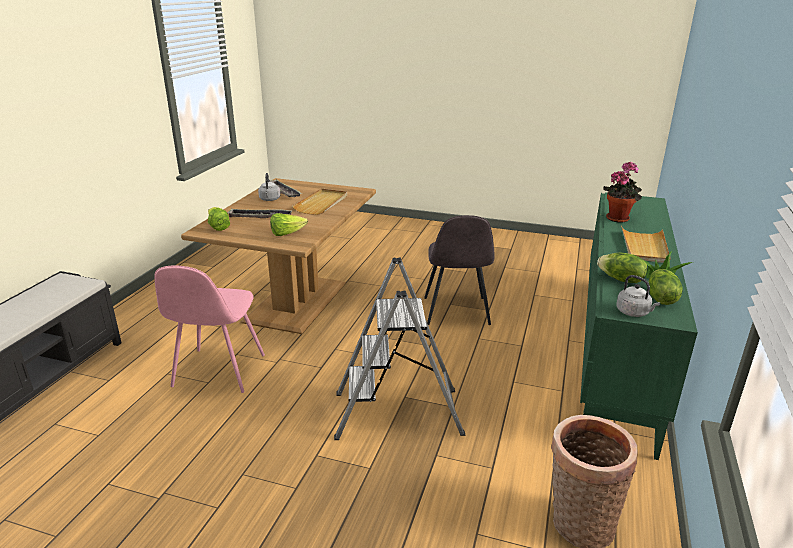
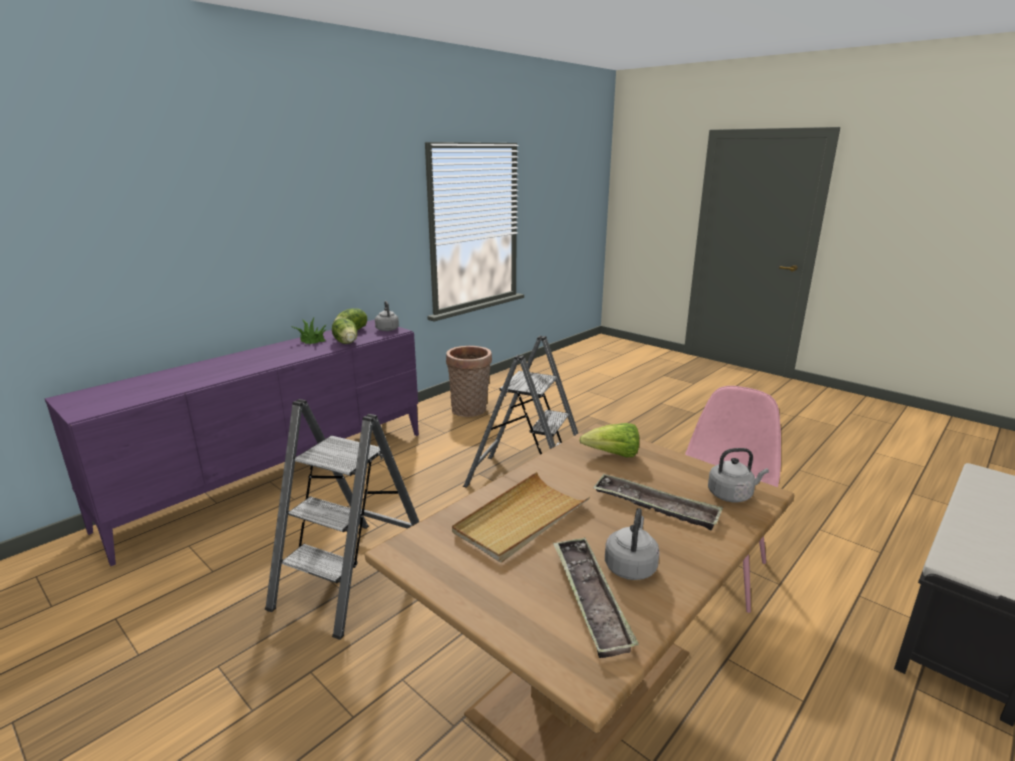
camera: 155 degrees left, 5 degrees down
lettuce [208,207,230,231] -> grey kettle [708,448,769,502]
grey chair [424,215,495,325] -> grey step ladder [265,399,419,640]
green cabinet [580,193,698,460] -> purple cabinet [45,320,419,566]
potted plant [603,161,642,223] -> none
beige tray [621,226,671,263] -> none

